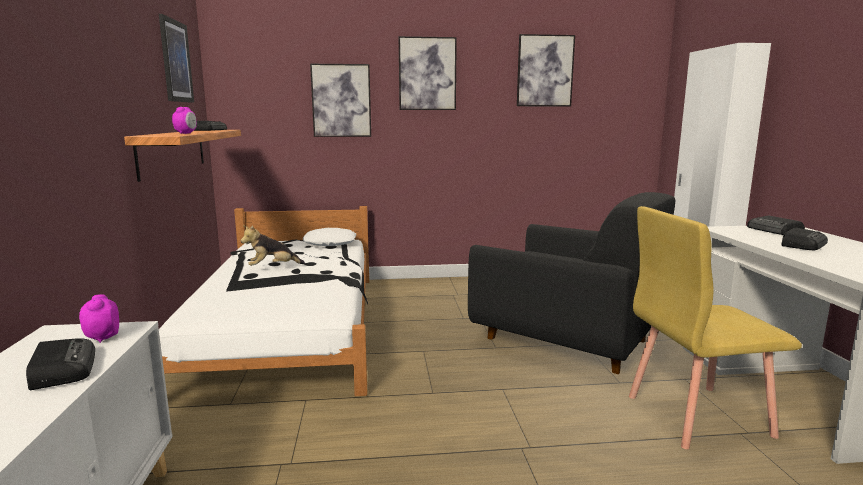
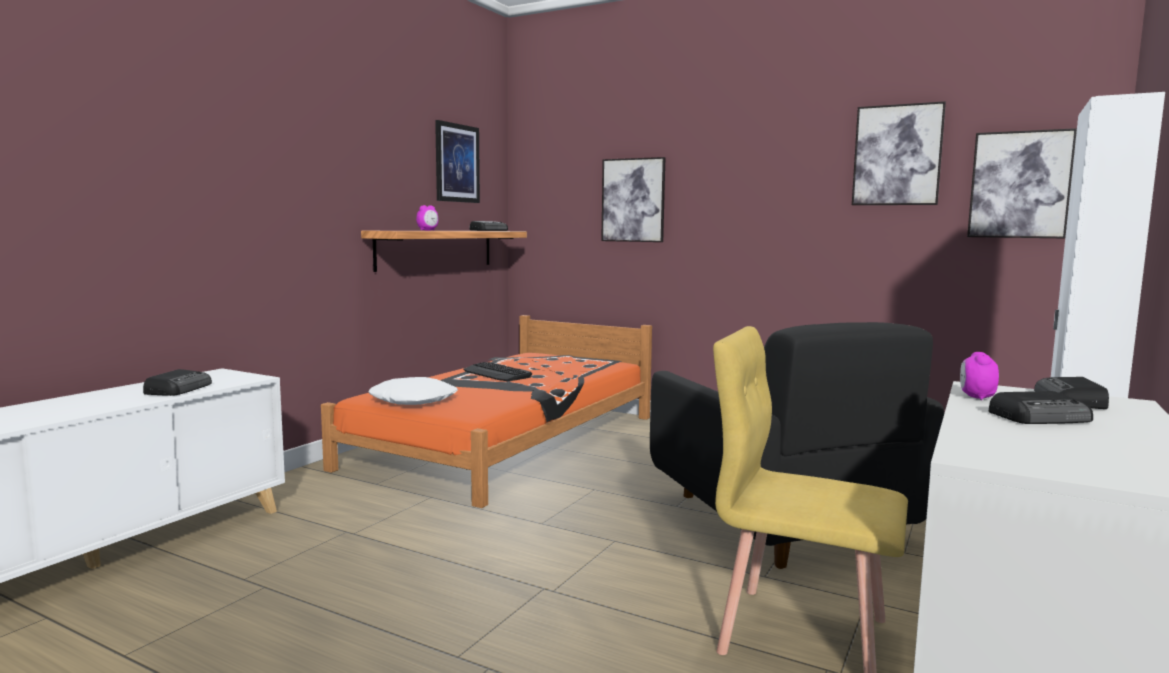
camera: 35 degrees right, 5 degrees down
alarm clock [79,294,119,343] -> alarm clock moved to [960,352,999,400]
white bed [159,206,369,396] -> orange bed [321,315,652,508]
plush toy [241,225,305,266] -> keyboard [463,362,532,381]
white pillow [303,228,356,246] -> white pillow moved to [369,377,458,405]
picture [399,36,457,110] -> picture moved to [967,128,1077,238]

